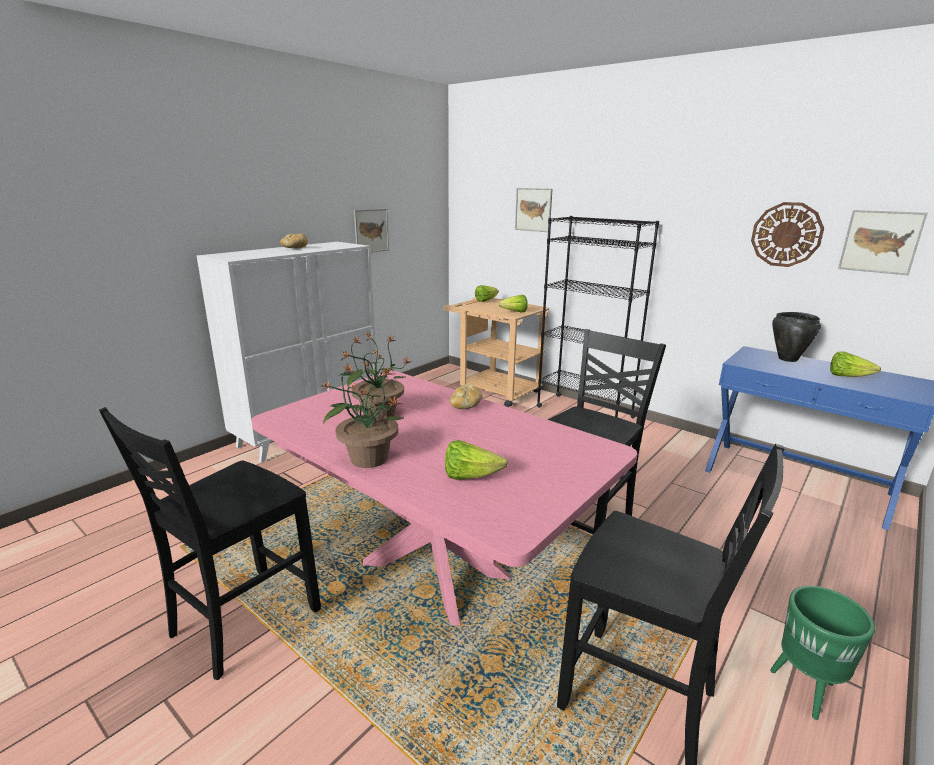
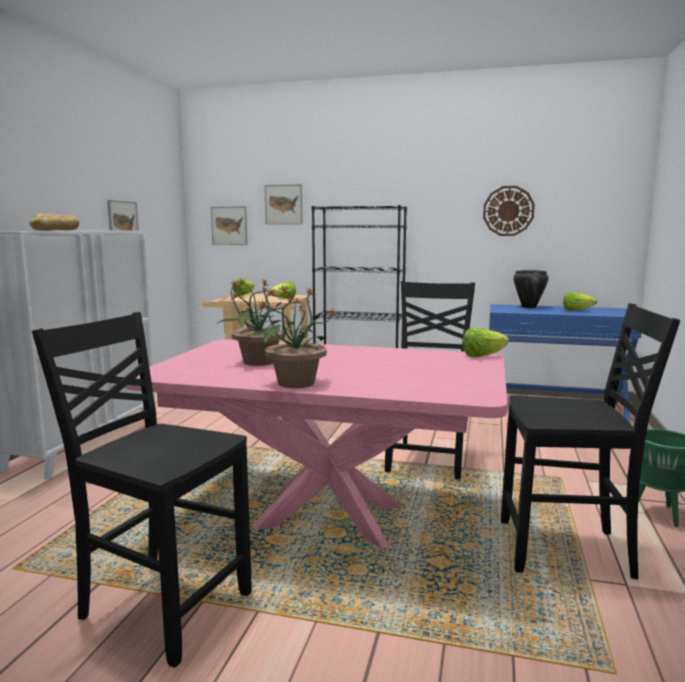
camera: 25 degrees left, 10 degrees down
black chair [99,407,321,680] -> black chair turned 105 degrees clockwise [32,312,252,668]
lettuce [445,440,508,480] -> lettuce moved to [463,328,509,357]
bread [449,384,483,409] -> bread moved to [29,213,62,231]
picture [838,210,928,275] -> picture moved to [211,206,248,245]

